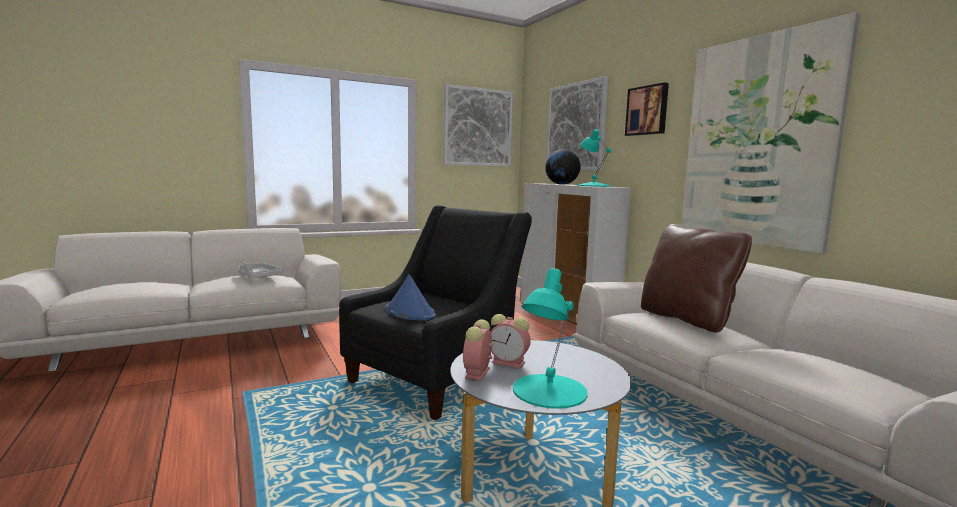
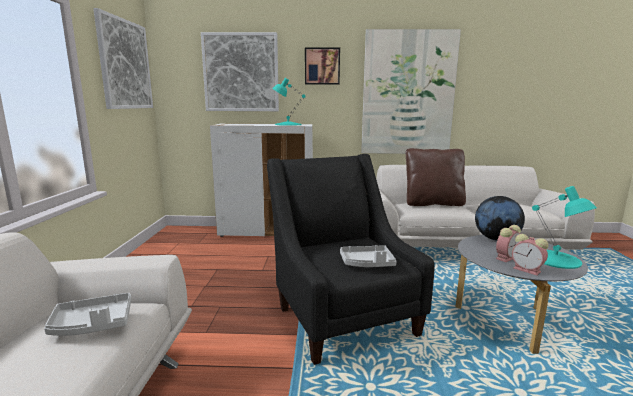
camera: 60 degrees left, 5 degrees up
blue hat [386,274,436,321] -> grey tray [340,245,397,267]
globe [545,149,581,185] -> globe moved to [475,196,525,241]

